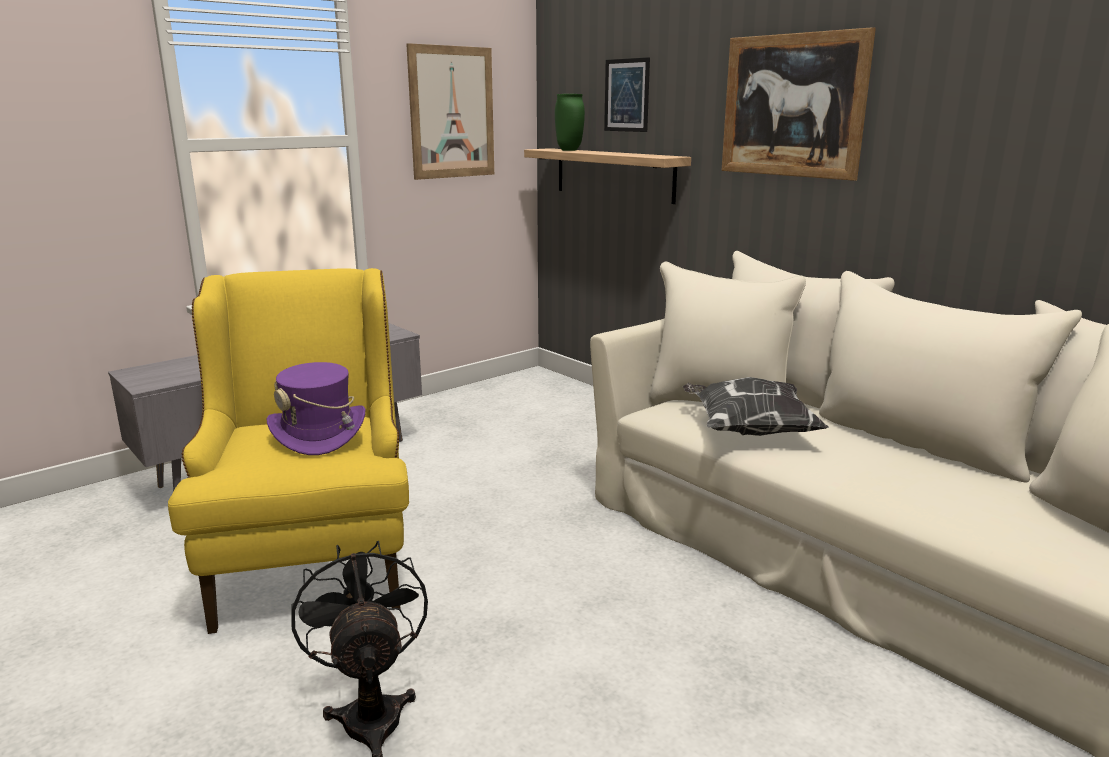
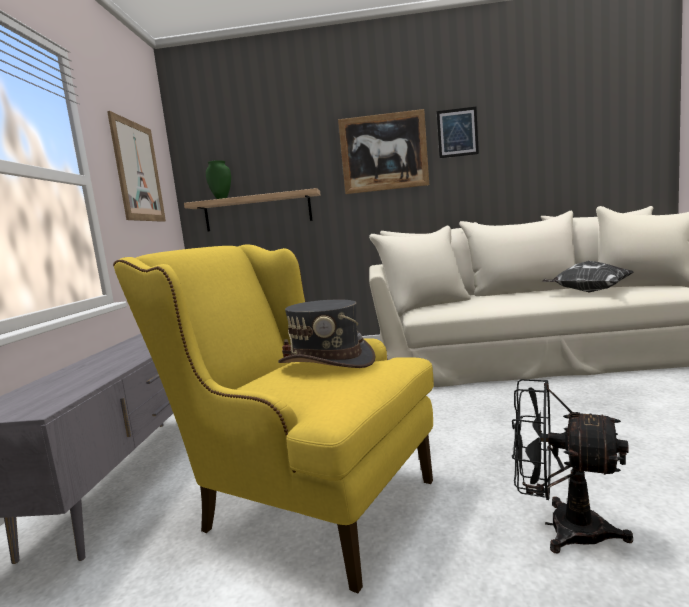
camera: 45 degrees left, 10 degrees down
purple hat [267,362,365,455] -> grey hat [278,299,375,368]
picture [604,57,650,132] -> picture moved to [437,107,479,158]
pillow [683,377,829,436] -> pillow moved to [542,261,633,292]

